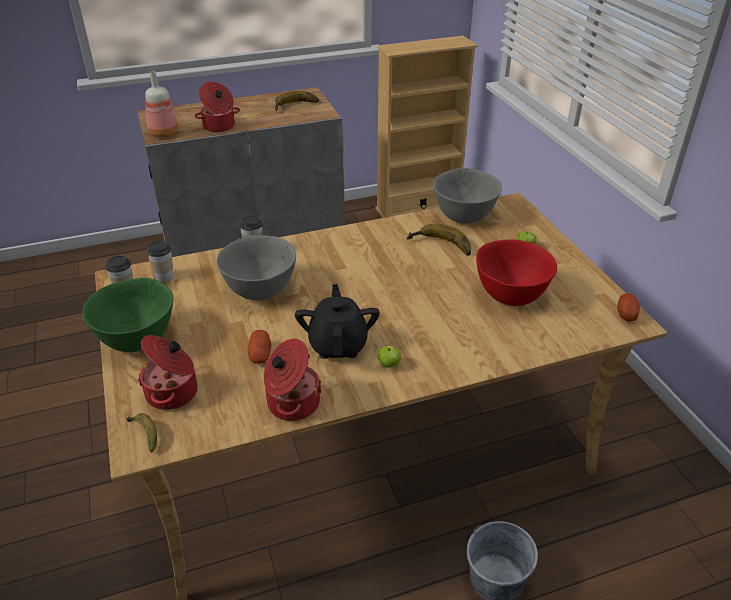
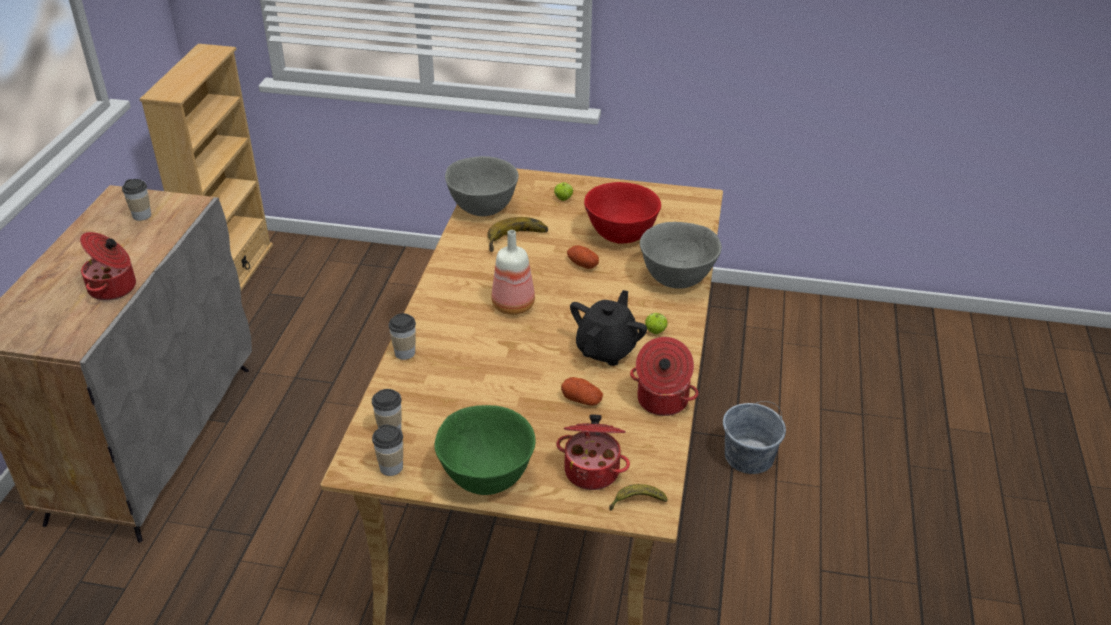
camera: 60 degrees left, 0 degrees up
bottle [145,71,179,137] -> bottle moved to [492,230,535,315]
grey bowl [216,235,296,301] -> grey bowl moved to [640,222,722,289]
banana [275,91,319,111] -> cup [122,179,151,221]
black teapot [295,284,380,359] -> black teapot turned 90 degrees clockwise [570,290,647,366]
potato [617,293,640,321] -> potato moved to [567,245,599,269]

